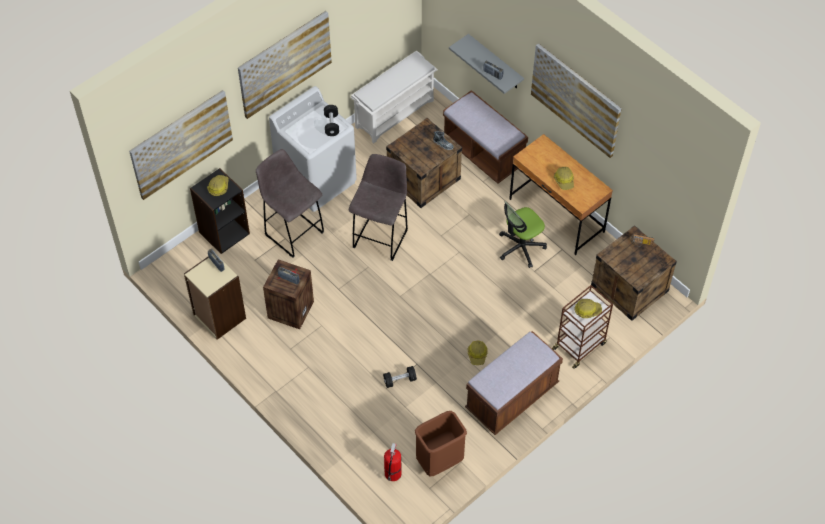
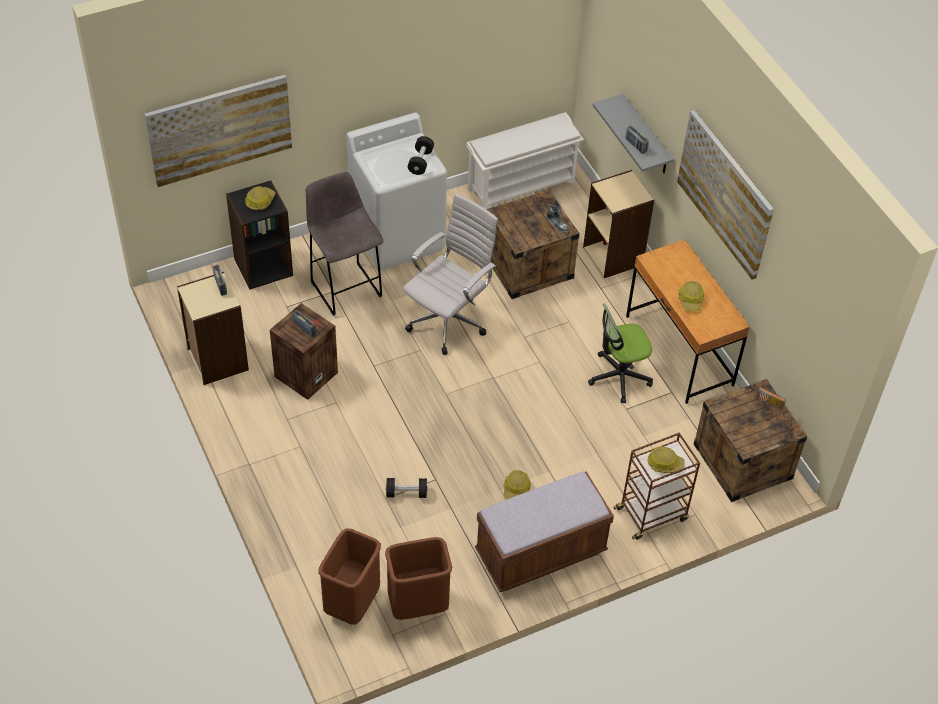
camera: 15 degrees right, 5 degrees down
picture [238,11,332,119] -> none
grey stool [349,154,408,261] -> white office chair [403,193,498,355]
fire extinguisher [384,443,402,481] -> brown trash can [318,528,381,625]
brown bench [443,90,528,183] -> beige bookcase [583,170,654,278]

